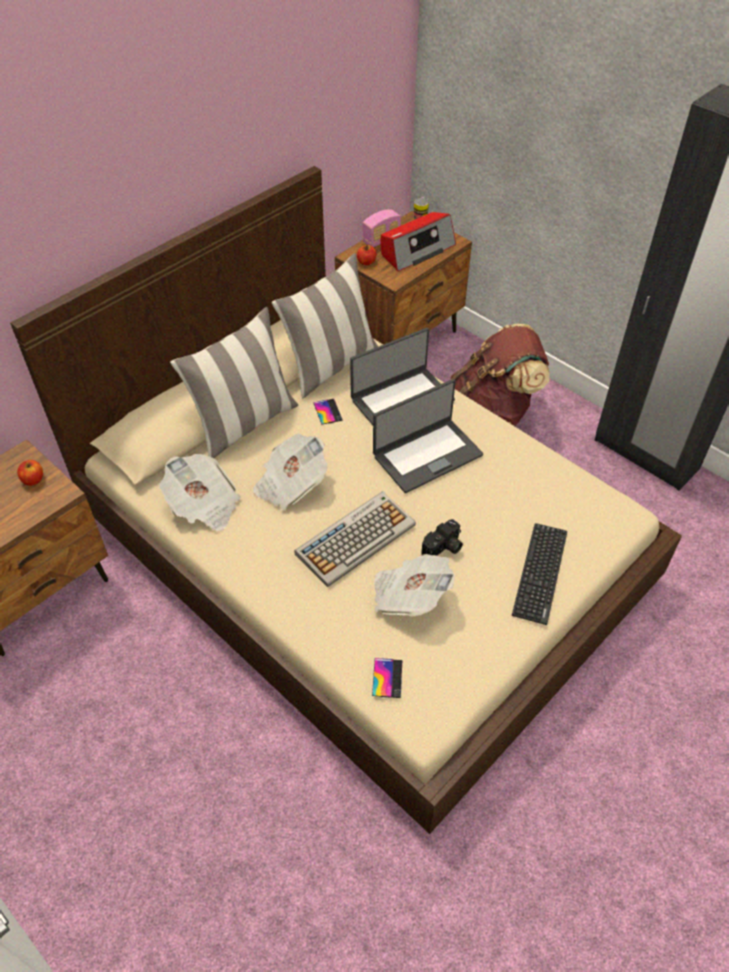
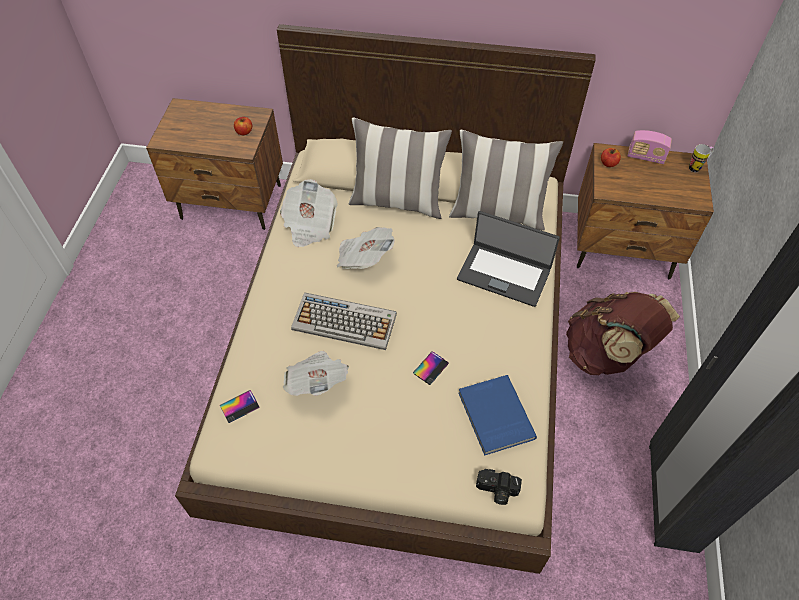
camera: 55 degrees right, 5 degrees up
phone [313,399,343,424] -> phone moved to [413,351,449,385]
laptop [373,379,483,493] -> none
radio [380,212,456,271] -> none
camera [421,519,463,556] -> camera moved to [476,469,522,505]
keyboard [512,523,567,625] -> none
none -> blue book [459,375,537,456]

